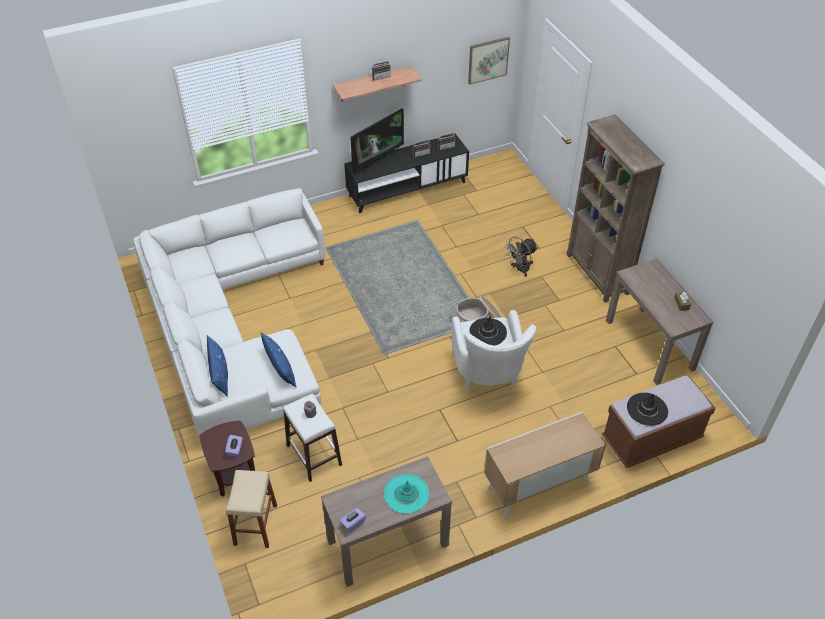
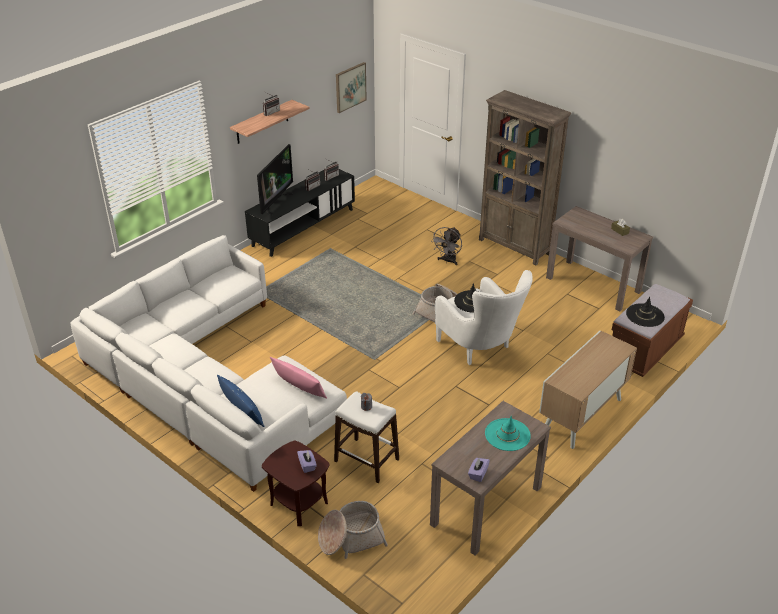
camera: 25 degrees left, 10 degrees down
beige stool [226,470,277,548] -> basket [318,501,388,559]
blue pillow [261,332,296,387] -> pink pillow [270,357,327,398]

